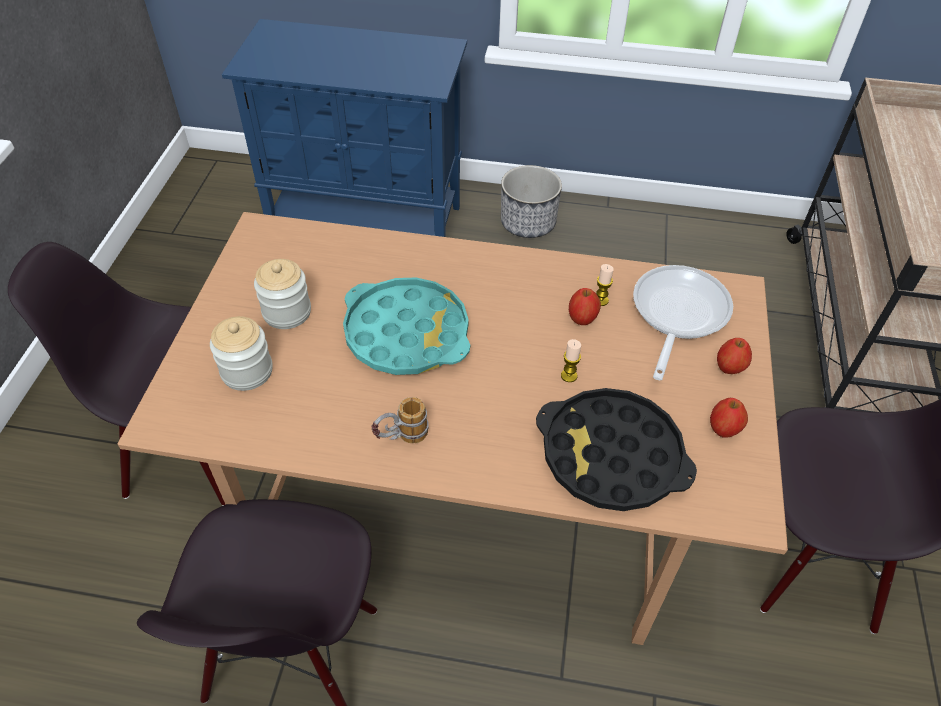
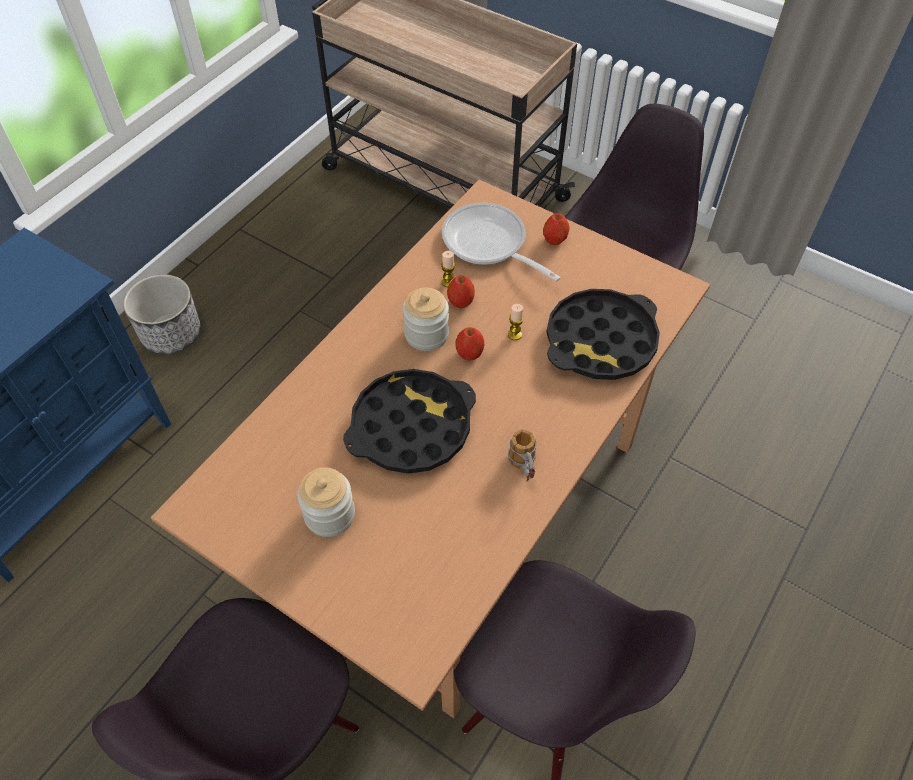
camera: 65 degrees left, 5 degrees up
jar [210,316,273,391] -> jar moved to [403,287,449,351]
turquoise tray [343,278,470,375] -> black tray [343,369,476,474]
apple [710,398,748,438] -> apple moved to [455,327,484,361]

